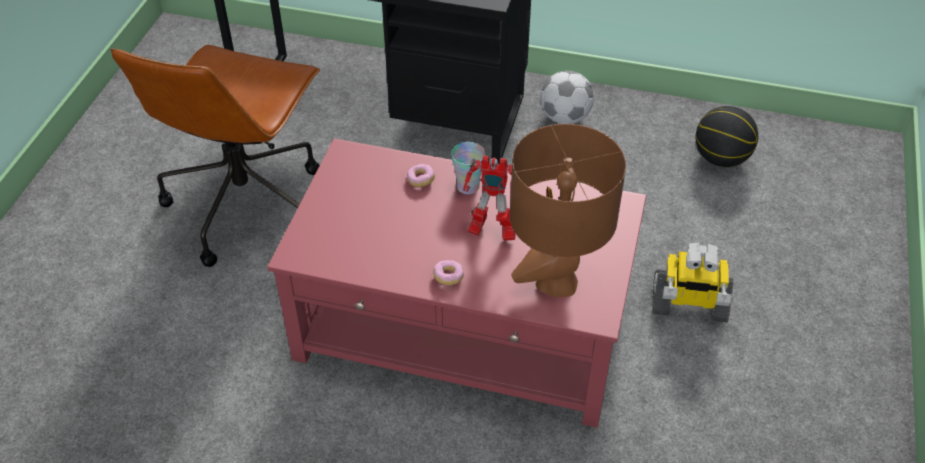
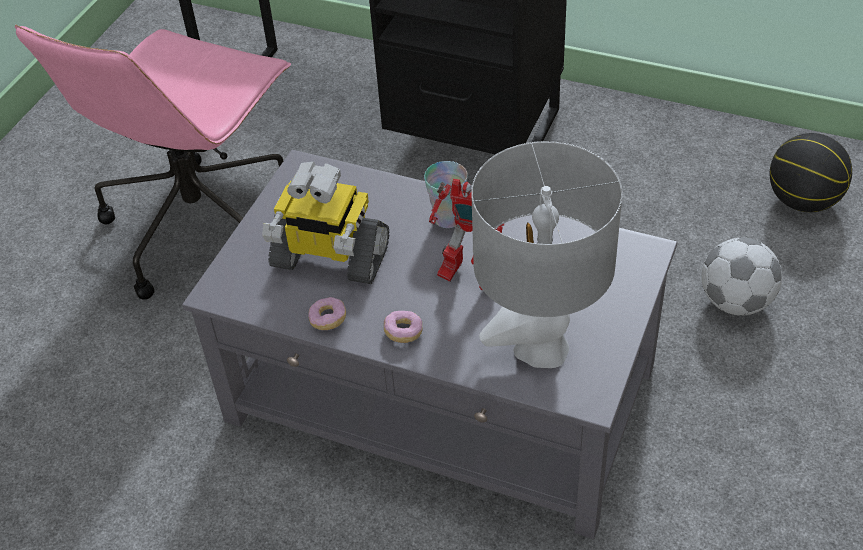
camera: 10 degrees right, 0 degrees up
brown office chair [111,45,320,267] -> pink office chair [15,25,291,300]
red coffee table [268,139,646,428] -> grey coffee table [182,150,677,539]
donut [407,164,435,187] -> donut moved to [308,297,346,330]
brown table lamp [510,124,626,297] -> grey table lamp [471,141,622,368]
football [540,71,594,124] -> football moved to [702,238,782,316]
toy robot [652,243,734,322] -> toy robot moved to [262,161,389,284]

